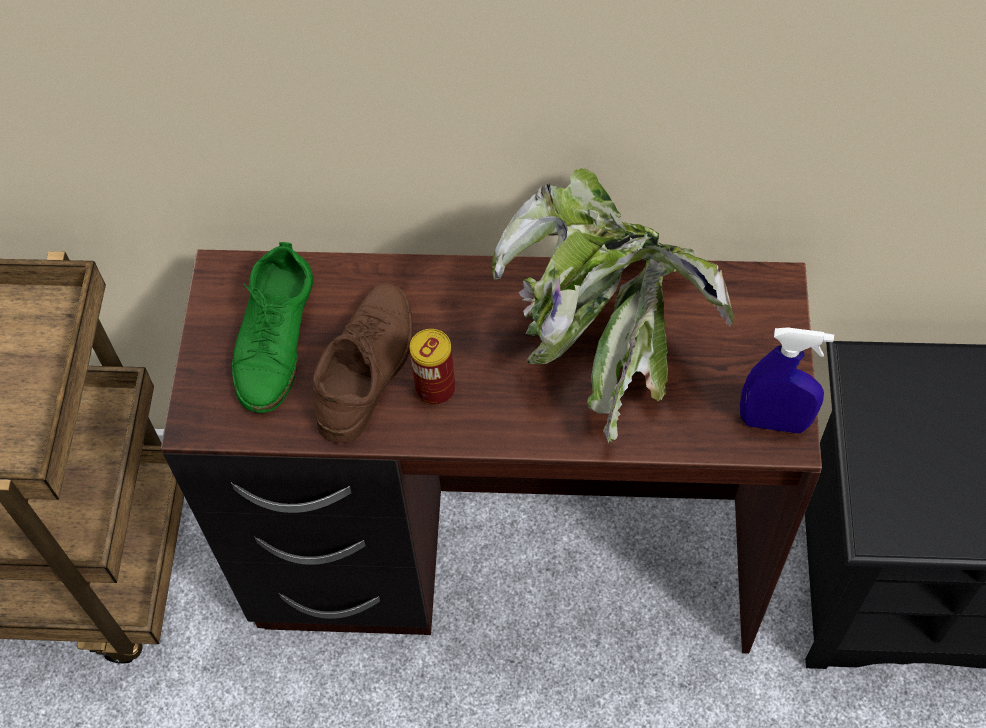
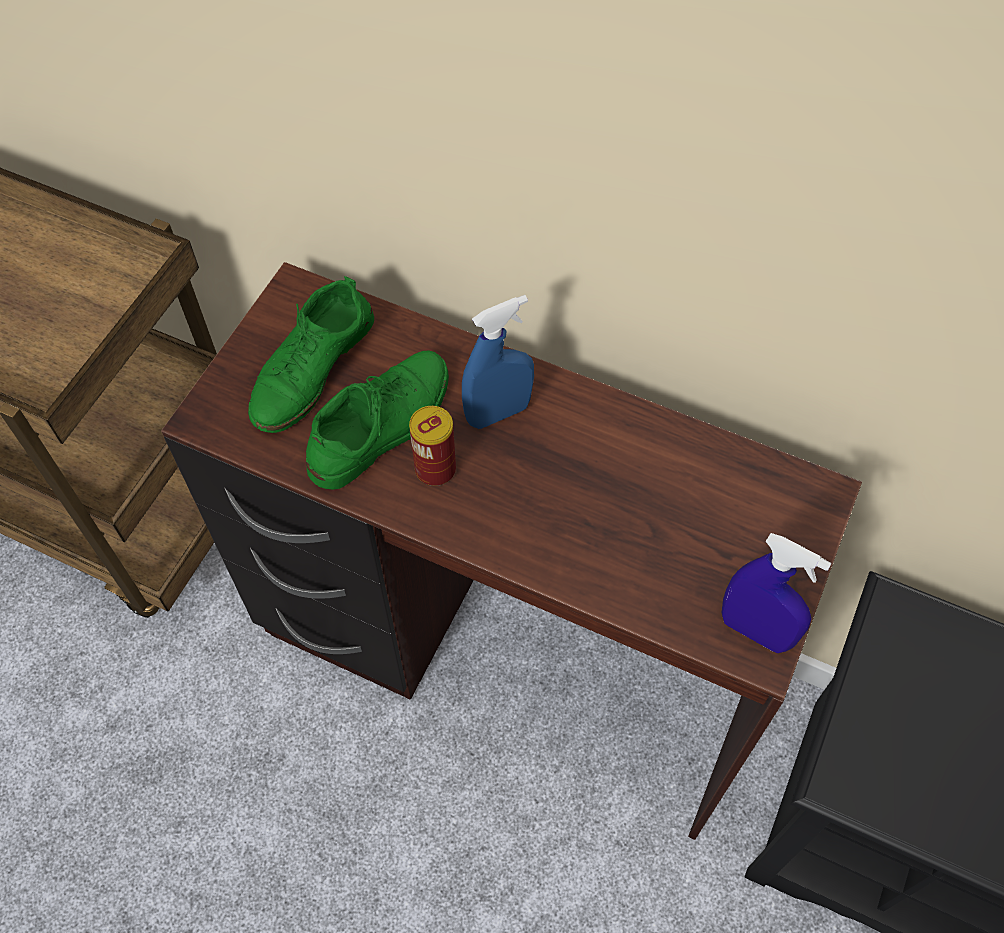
camera: 20 degrees right, 0 degrees up
brown shoe [313,283,413,443] -> green shoe [306,350,449,490]
potted plant [492,168,735,443] -> none
none -> blue spray bottle [462,295,534,429]

